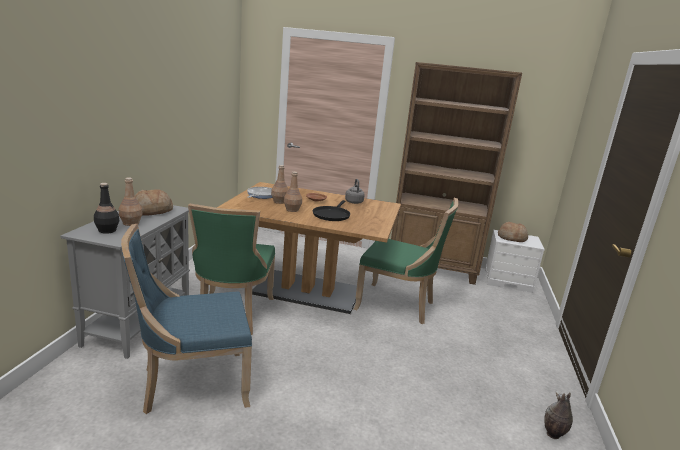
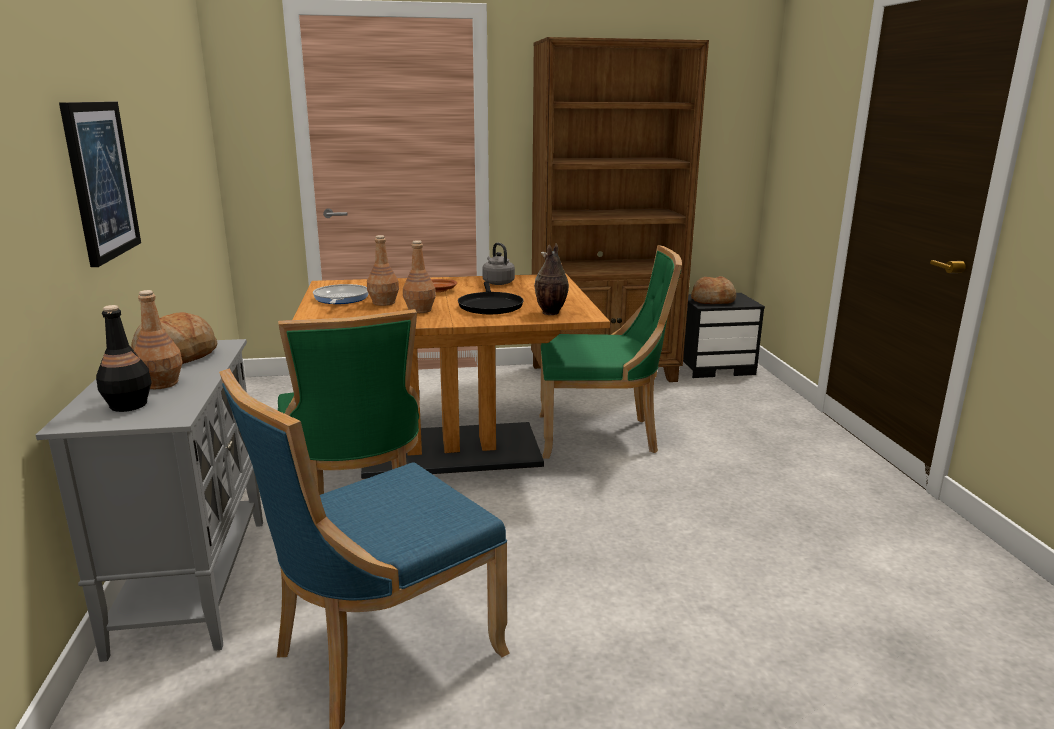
camera: 20 degrees left, 0 degrees up
white nightstand [485,230,545,293] -> black nightstand [683,293,765,378]
vase [544,391,573,439] -> vase moved to [534,243,569,315]
none -> picture [59,102,141,267]

